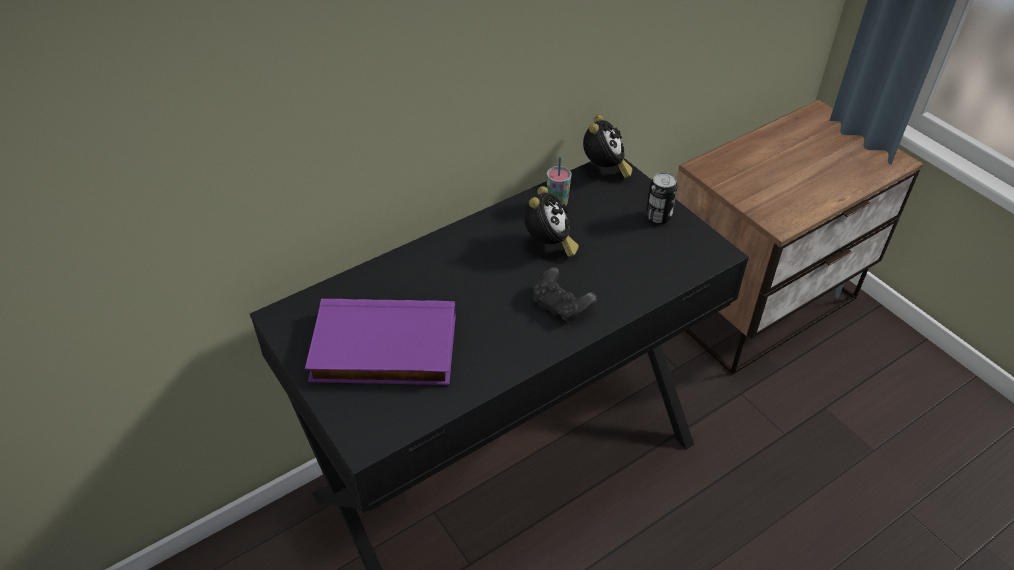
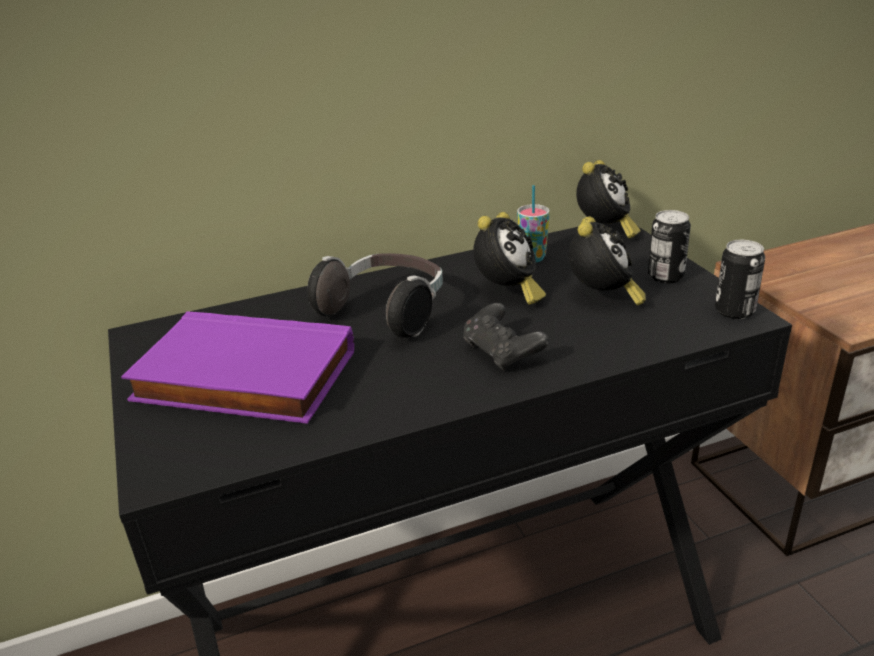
camera: 15 degrees right, 15 degrees down
none -> headphones [307,253,443,338]
none -> alarm clock [569,216,646,306]
none -> can [715,240,765,319]

